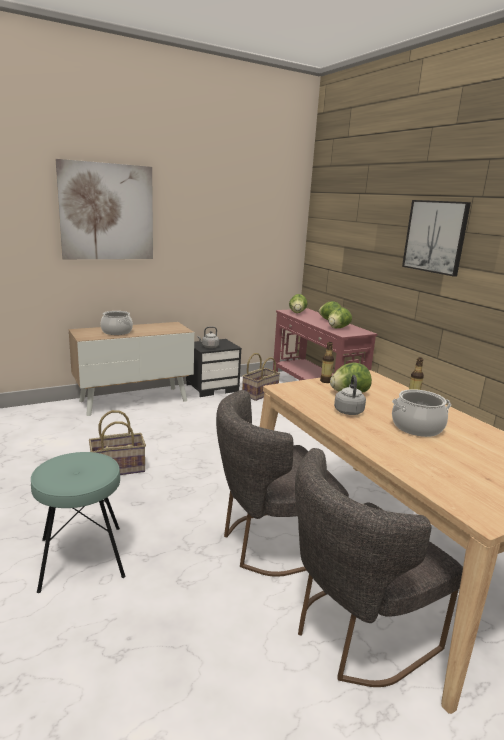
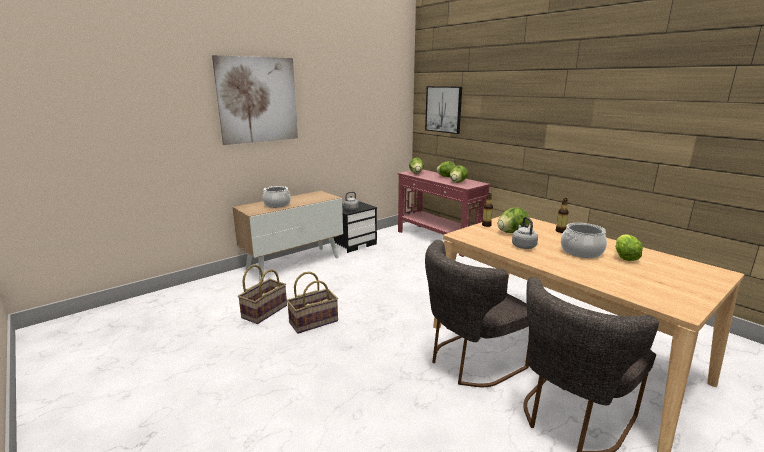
camera: 10 degrees left, 0 degrees up
turquoise stool [31,452,125,593] -> none
basket [242,353,280,401] -> basket moved to [238,265,287,324]
picture [402,200,471,277] -> picture moved to [425,86,462,134]
none -> lettuce [615,234,643,261]

